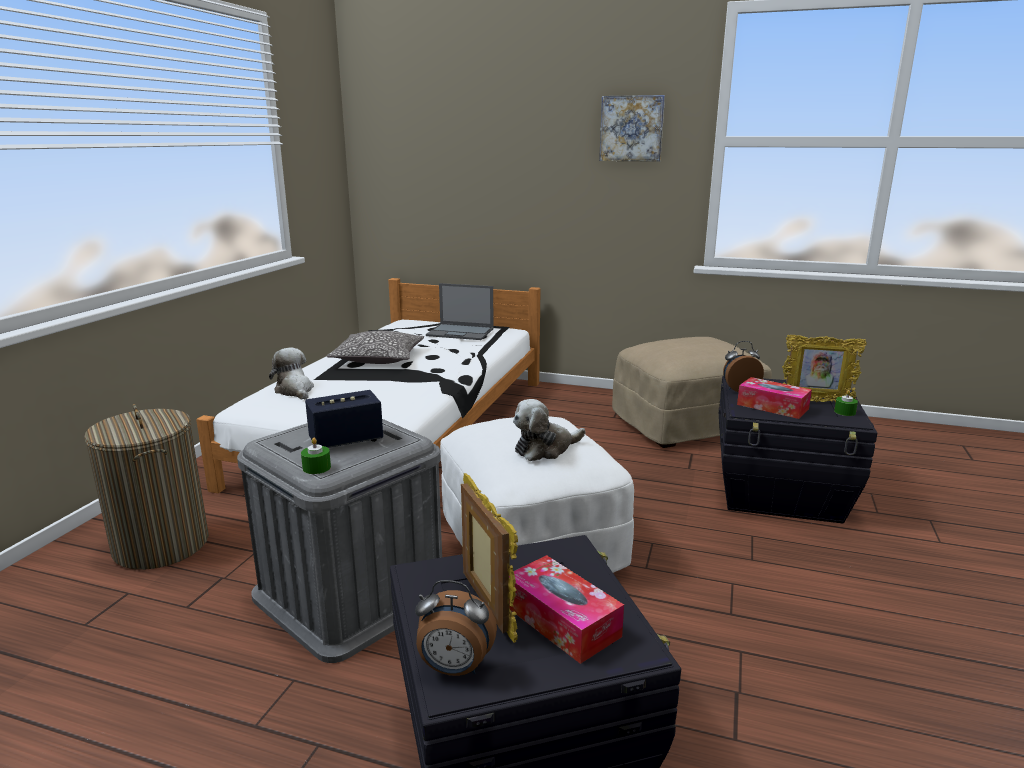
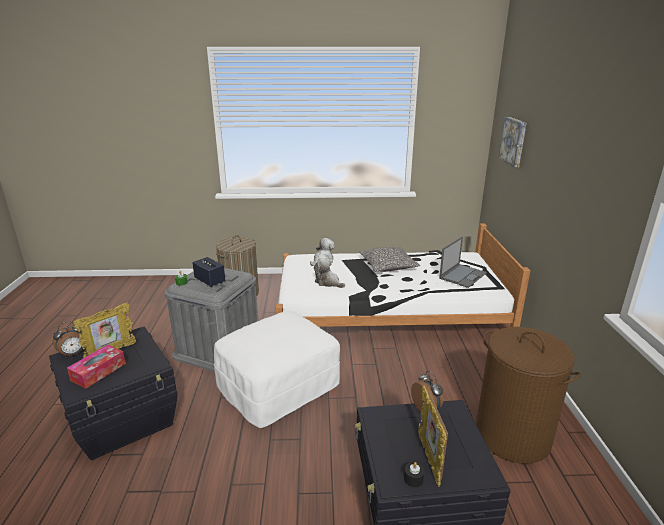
camera: 70 degrees right, 5 degrees up
alarm clock [415,580,497,676] -> alarm clock turned 120 degrees counterclockwise [53,321,84,358]
laptop [426,283,494,340] -> laptop turned 135 degrees counterclockwise [439,237,487,288]
plush toy [513,399,585,461] -> plush toy moved to [314,258,345,288]
picture [599,95,665,162] -> picture moved to [499,117,526,168]
beige ottoman [612,337,772,448] -> brown laundry basket [476,327,581,464]
tissue box [737,377,812,419] -> none
green candle [834,390,858,416] -> black candle [404,462,424,487]

